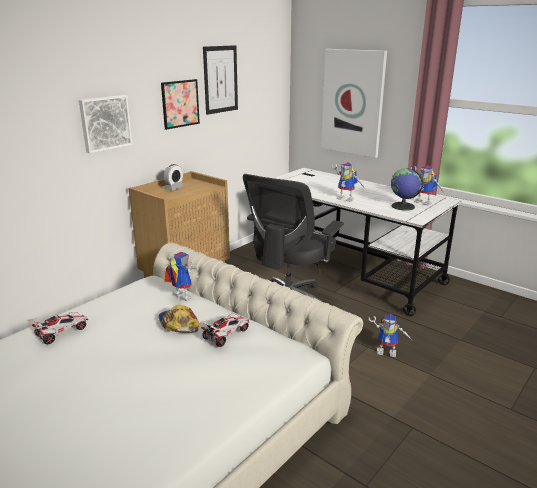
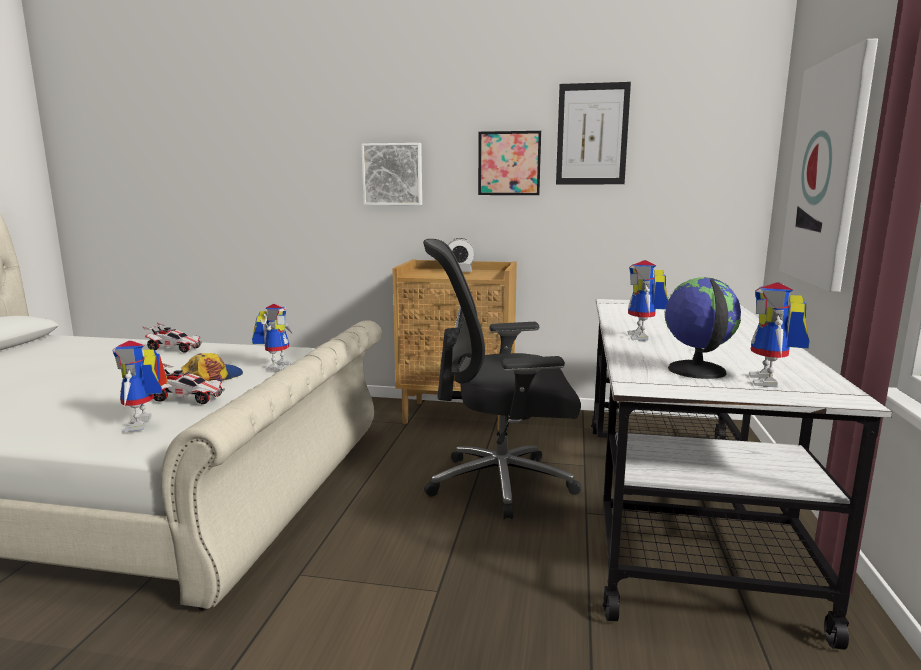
camera: 60 degrees right, 10 degrees down
toy robot [368,314,413,357] -> toy robot moved to [112,341,168,431]

